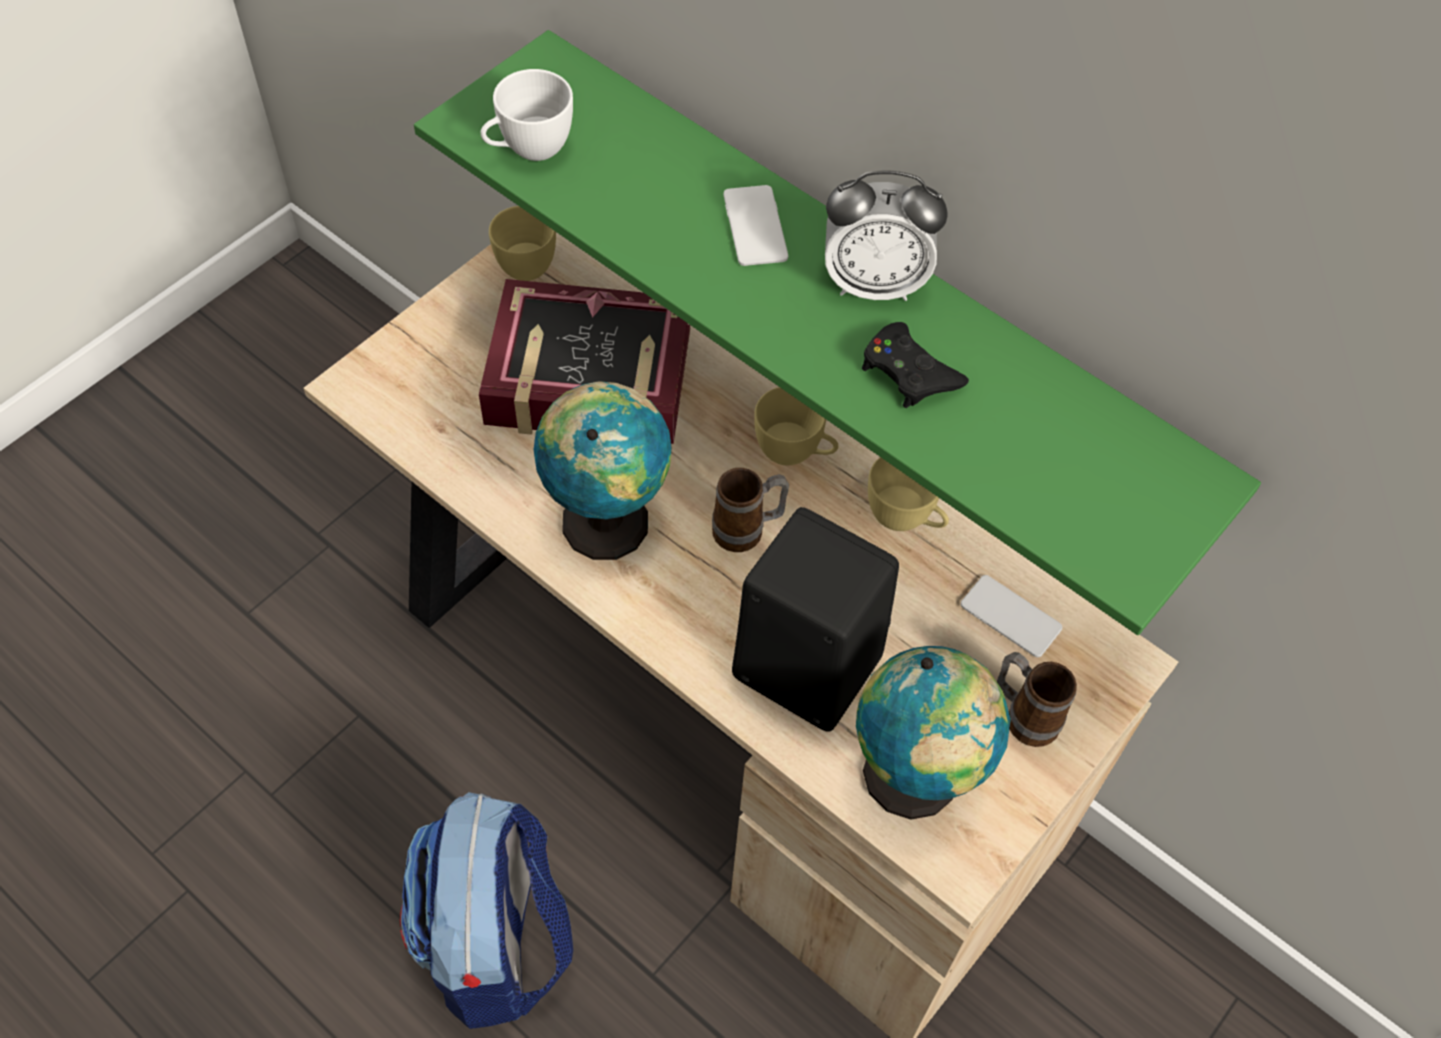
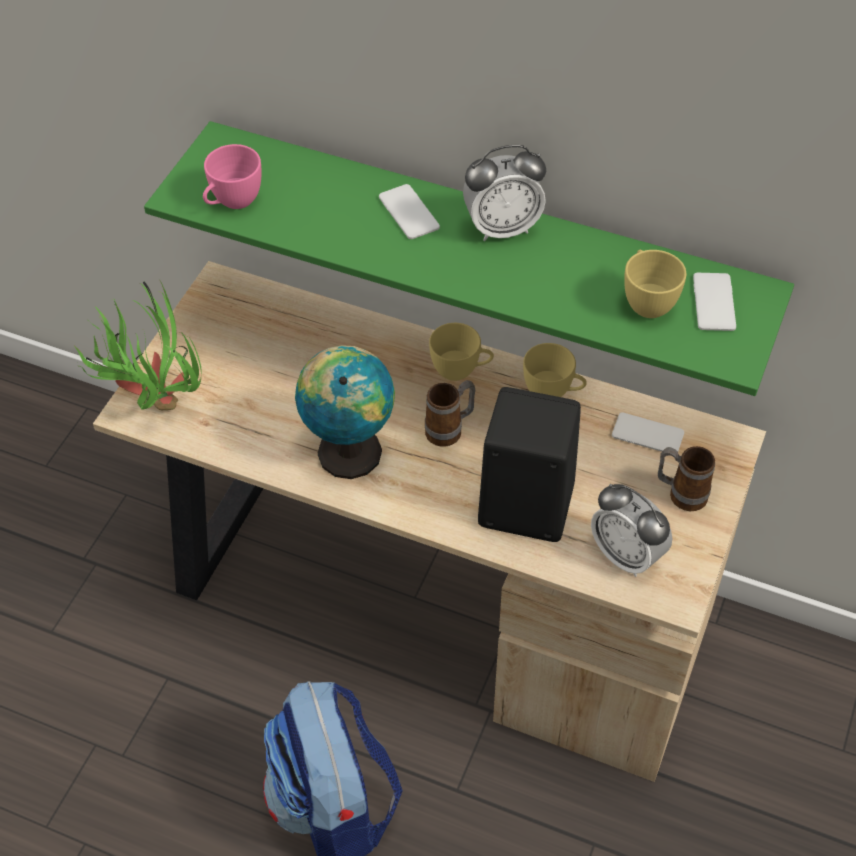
camera: 15 degrees left, 5 degrees down
book [479,279,690,444] -> none
white cup [481,69,573,161] -> pink cup [203,144,262,209]
yellow cup [489,206,556,281] -> yellow cup moved to [624,250,686,318]
globe [856,646,1011,820] -> alarm clock [591,484,672,577]
black game controller [862,322,969,408] -> none
none -> potted plant [74,279,202,410]
none -> phone [693,273,736,331]

